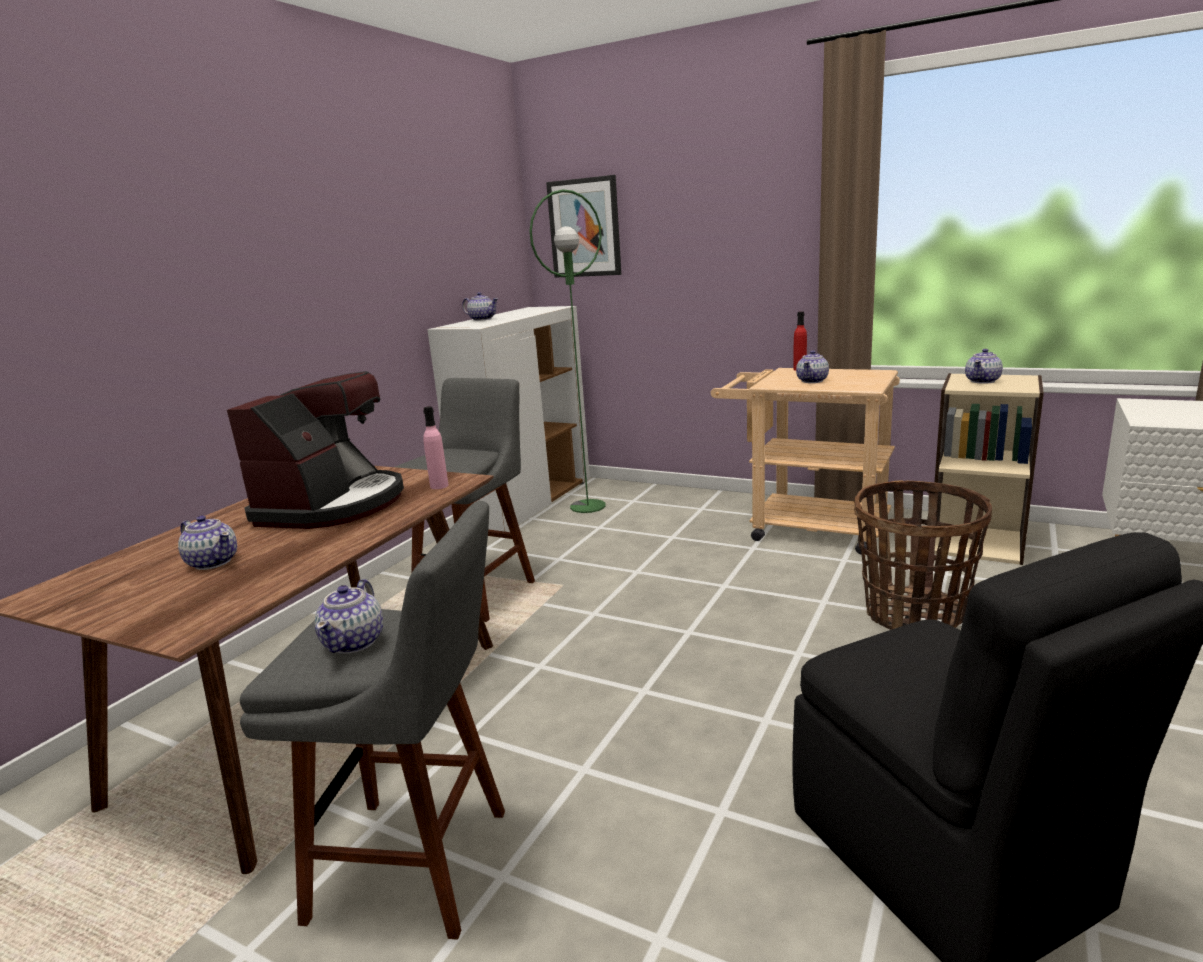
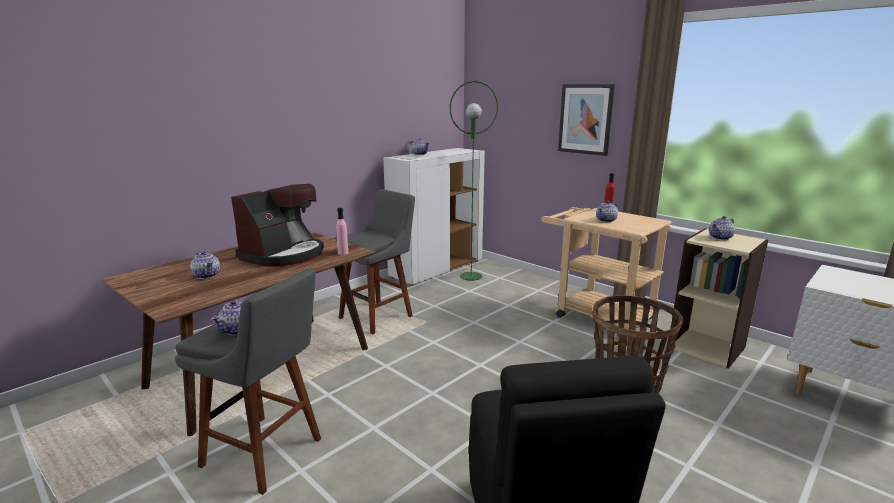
camera: 15 degrees right, 0 degrees up
picture [546,175,621,278] -> picture moved to [558,84,615,156]

